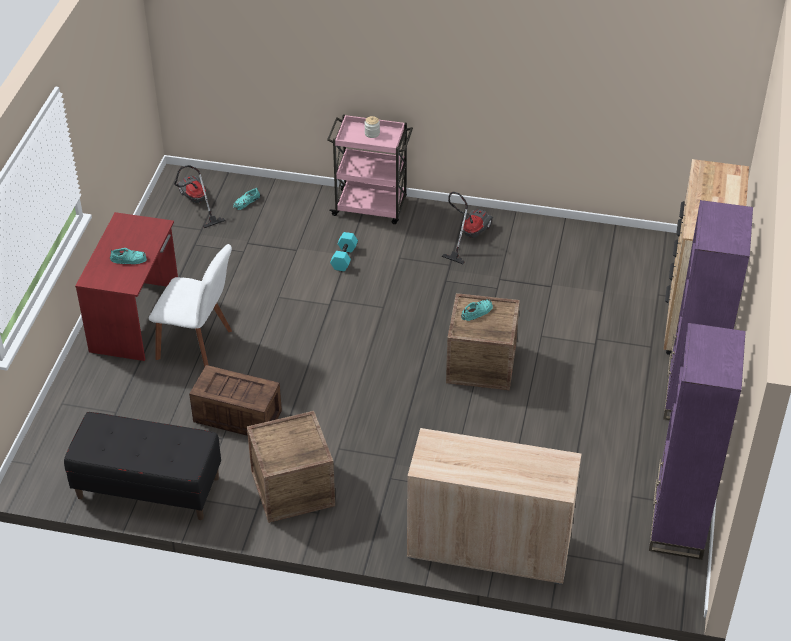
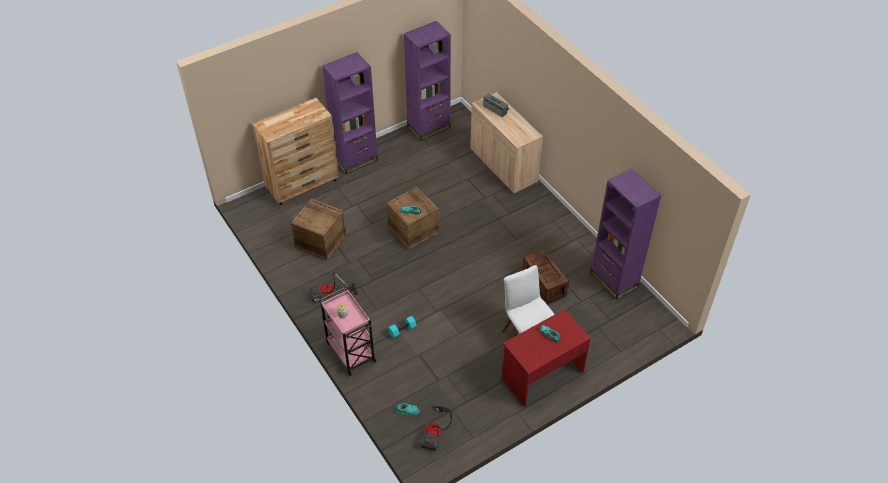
camera: 135 degrees left, 5 degrees up
black bench [64,412,221,520] -> purple bookcase [590,168,662,300]
crate [247,411,335,523] -> crate moved to [291,198,346,261]
none -> radio [483,93,510,117]

